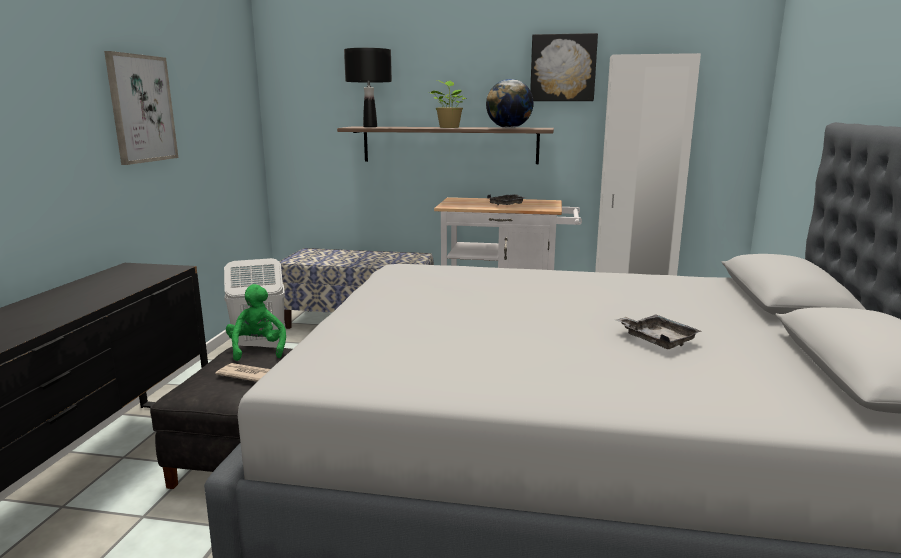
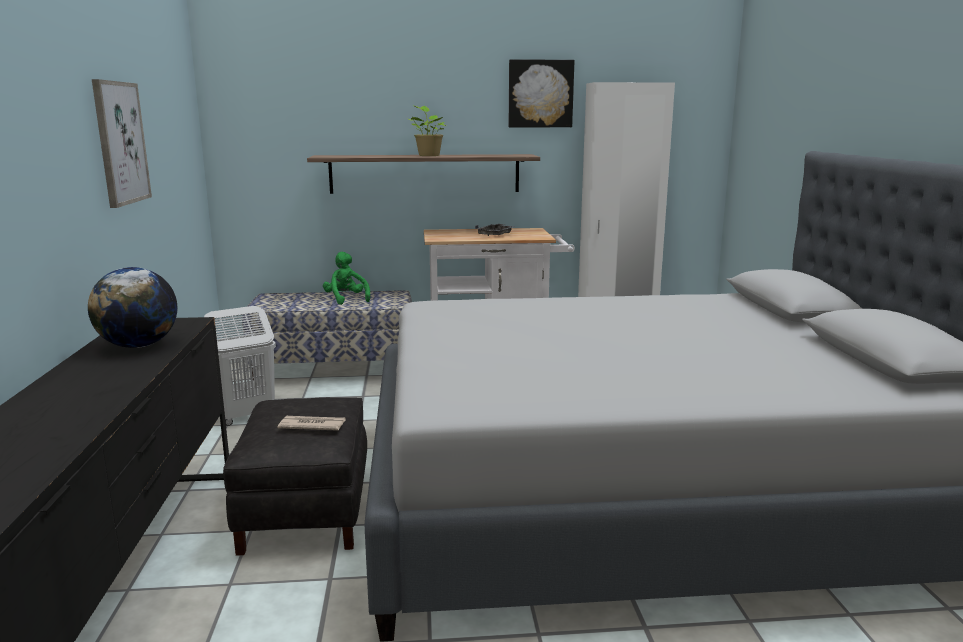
camera: 15 degrees left, 0 degrees up
green plush toy [226,284,286,361] -> green plush toy moved to [323,252,370,305]
black table lamp [344,48,392,127] -> none
globe [486,79,534,128] -> globe moved to [88,267,178,348]
grey tray [616,314,701,349] -> none

